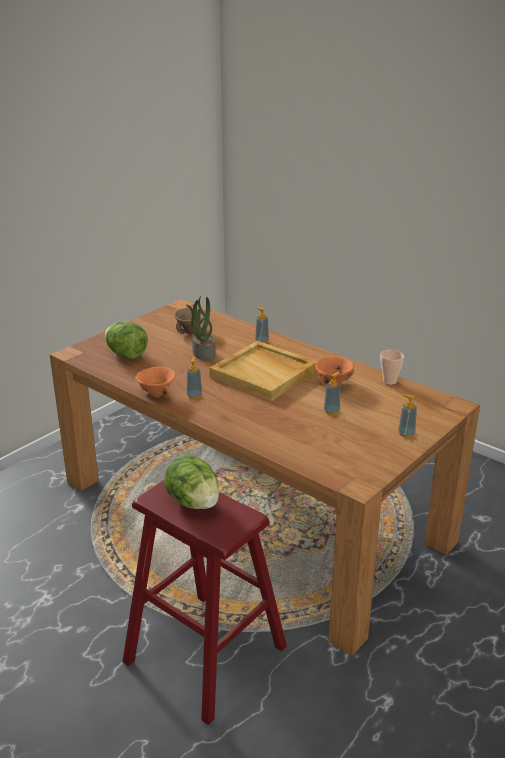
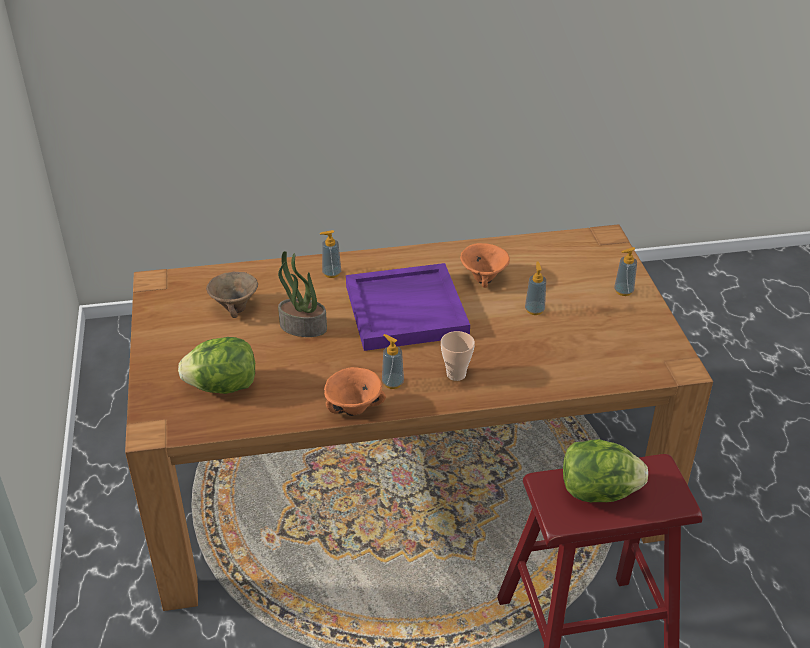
camera: 50 degrees left, 10 degrees up
beige tray [209,341,317,401] -> purple tray [346,263,470,351]
cup [380,350,404,385] -> cup moved to [441,331,475,381]

